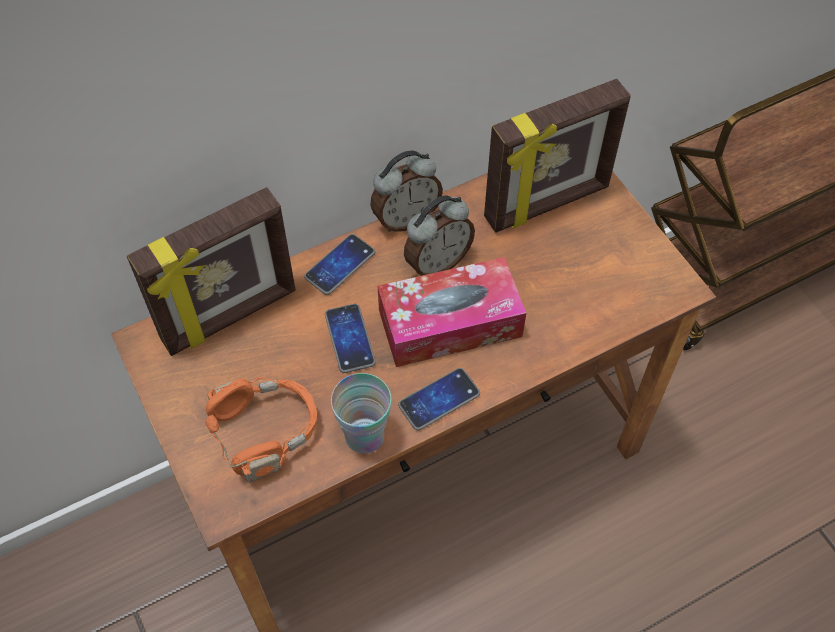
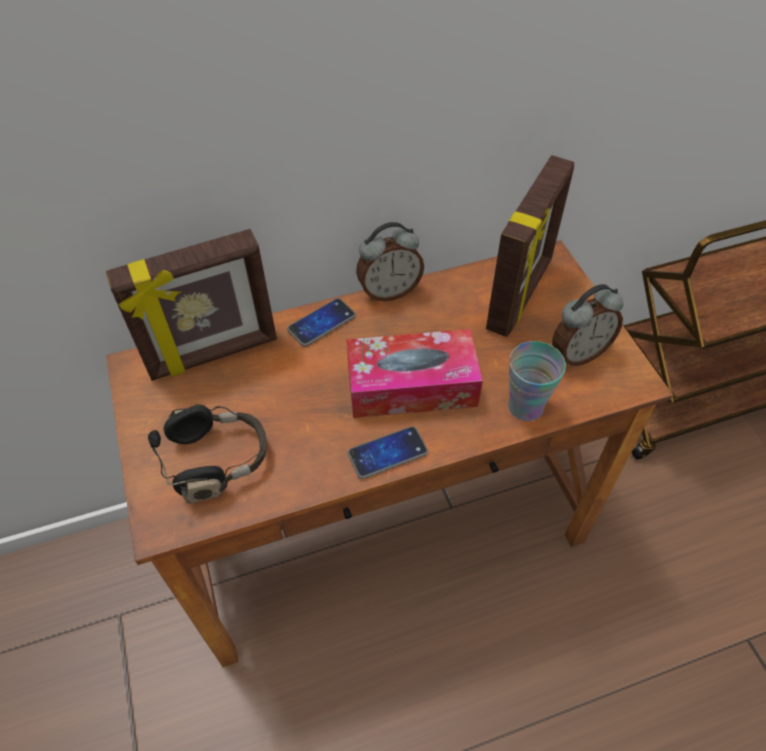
camera: 10 degrees right, 5 degrees down
orange headphones [205,377,317,482] -> black headphones [148,404,267,504]
phone [325,304,376,373] -> none
cup [331,373,391,453] -> cup moved to [508,341,566,421]
alarm clock [404,195,475,276] -> alarm clock moved to [552,284,623,366]
picture frame [484,79,631,233] -> picture frame turned 45 degrees counterclockwise [486,155,574,337]

